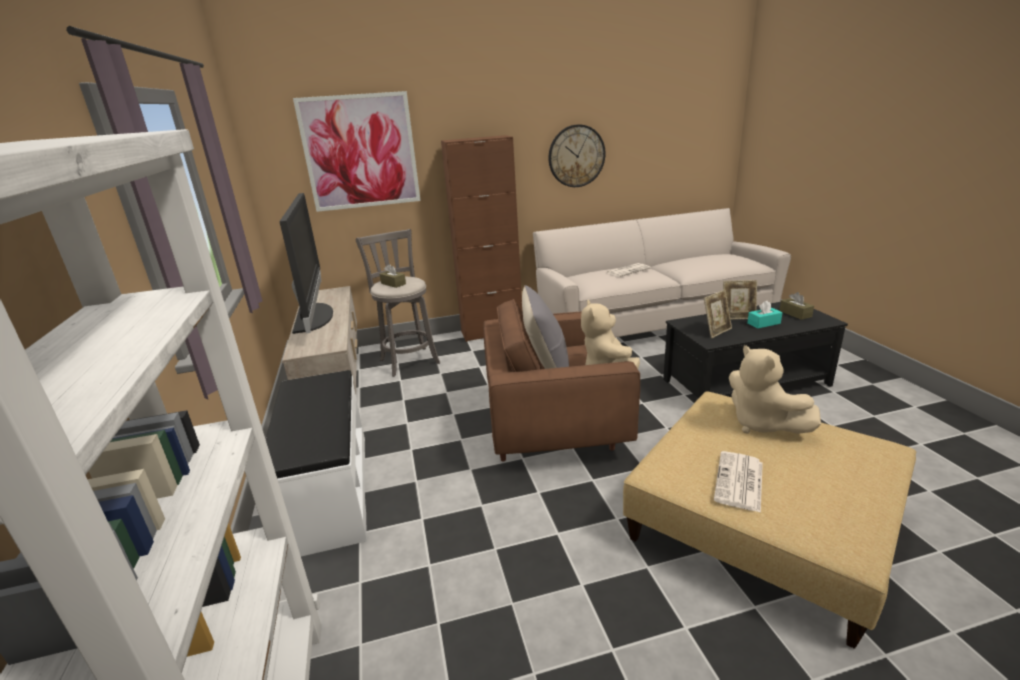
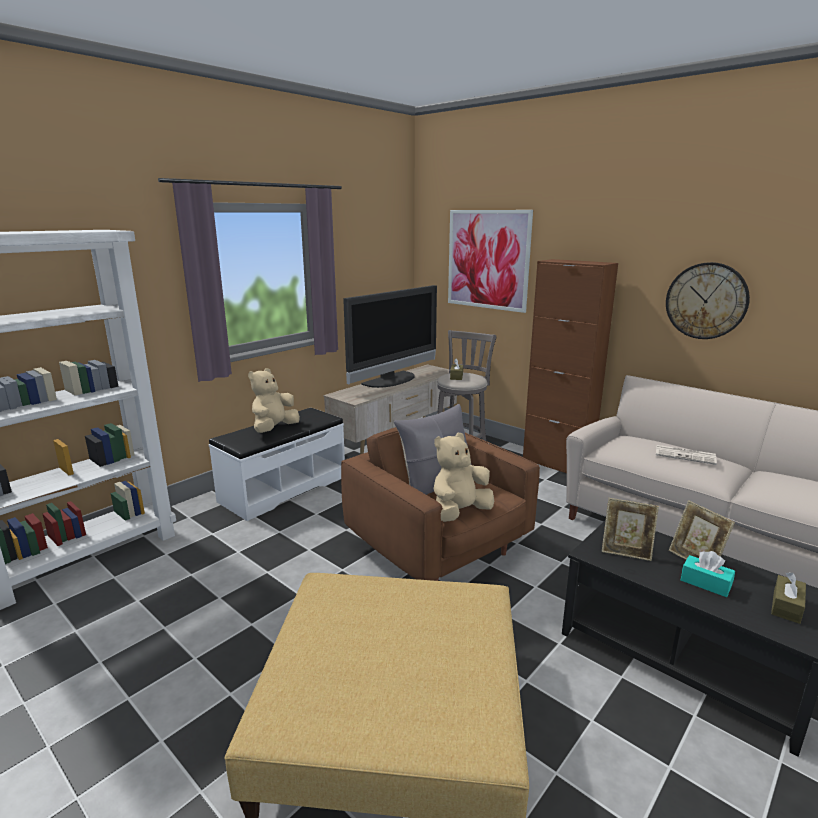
camera: 55 degrees right, 5 degrees down
newspaper [714,451,763,513] -> none
beige plush toy [729,345,821,434] -> beige plush toy moved to [248,368,300,433]

